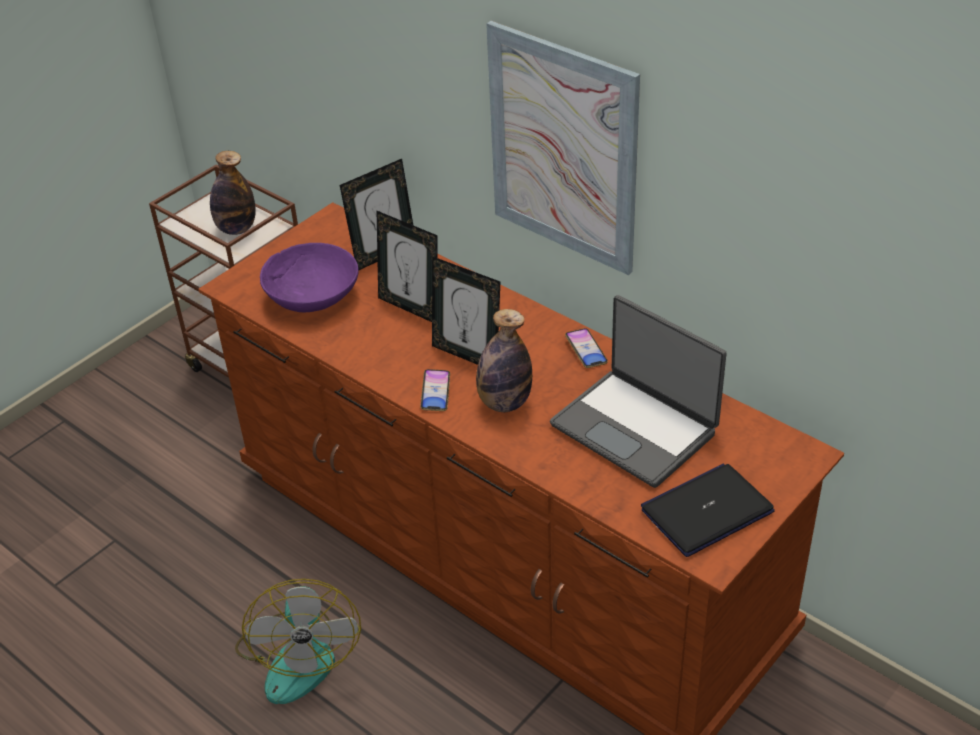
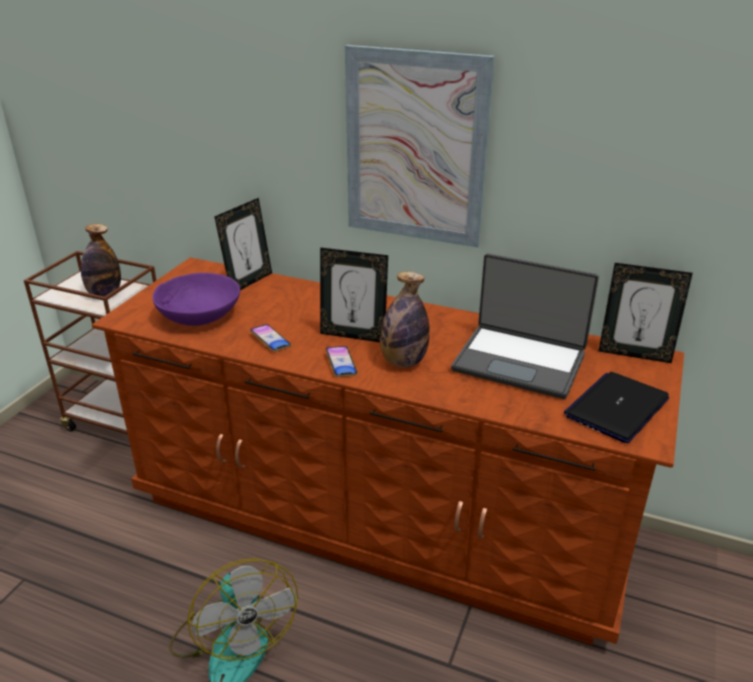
camera: 20 degrees left, 10 degrees down
picture frame [376,210,438,322] -> picture frame moved to [598,263,693,363]
phone [565,328,608,368] -> phone moved to [250,324,291,352]

